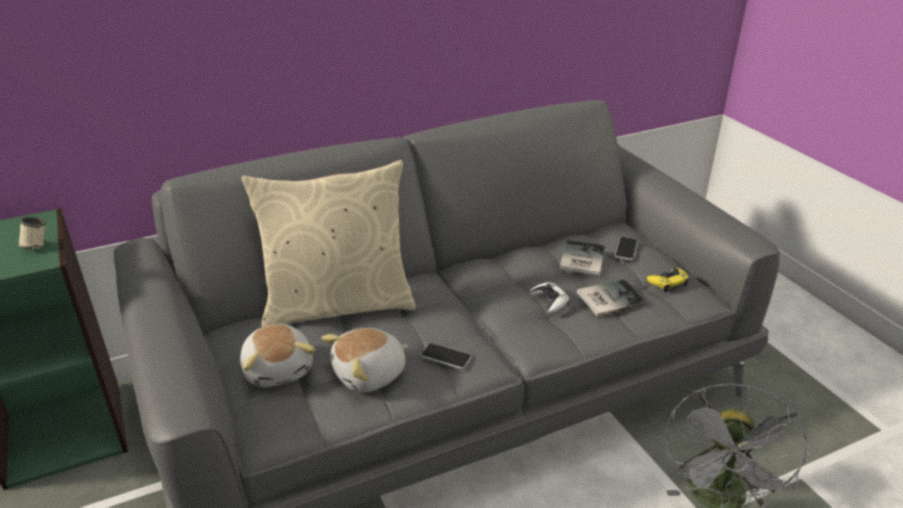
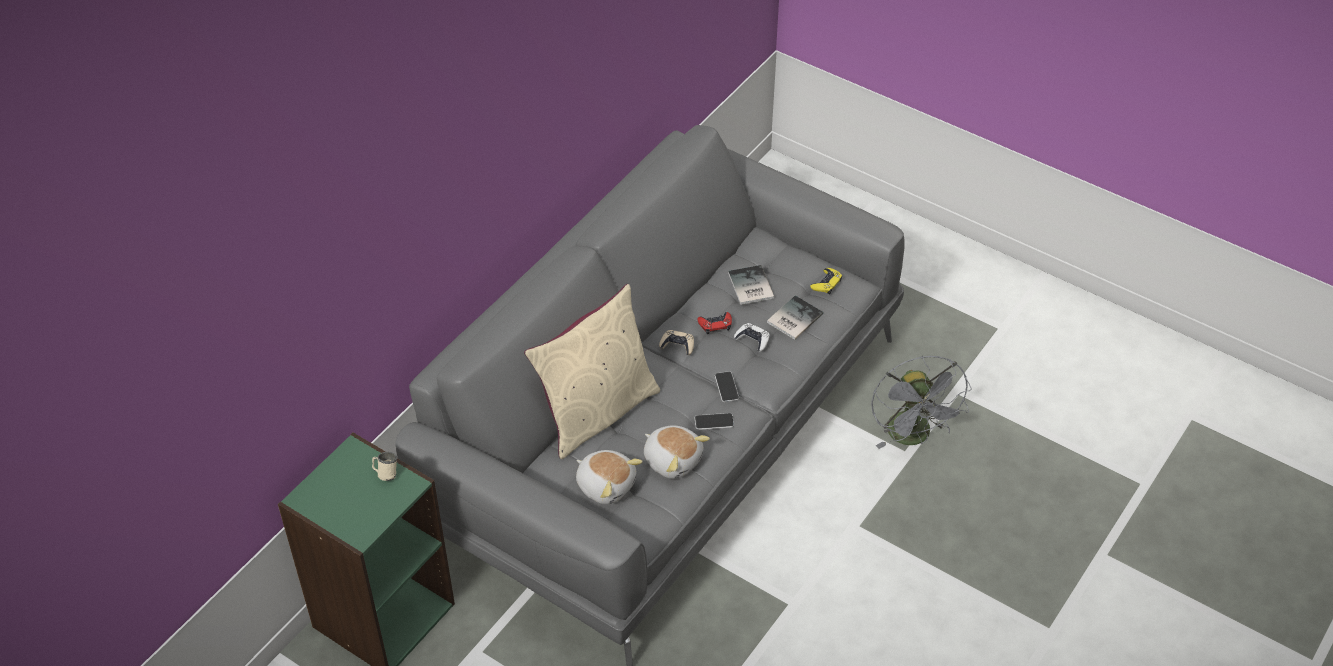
camera: 30 degrees left, 15 degrees up
plush toy [322,328,408,392] -> plush toy turned 75 degrees counterclockwise [644,425,710,479]
phone [615,237,638,260] -> phone moved to [715,371,739,402]
none -> beige game controller [659,330,694,355]
none -> red game controller [697,312,732,334]

